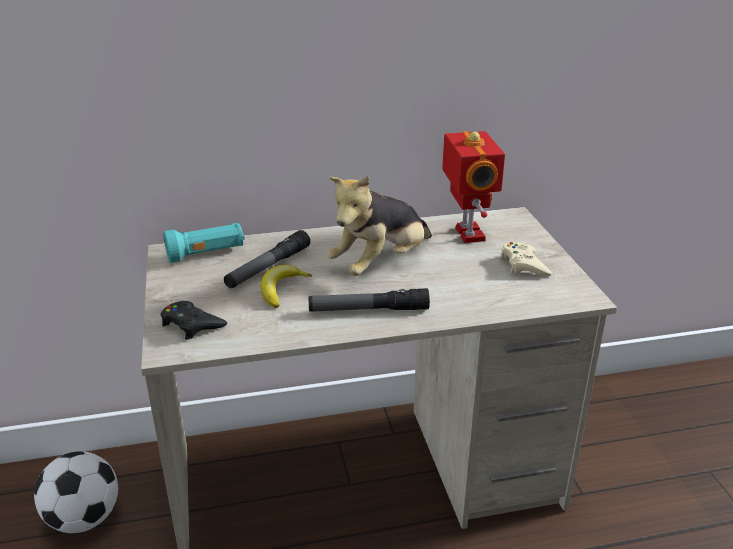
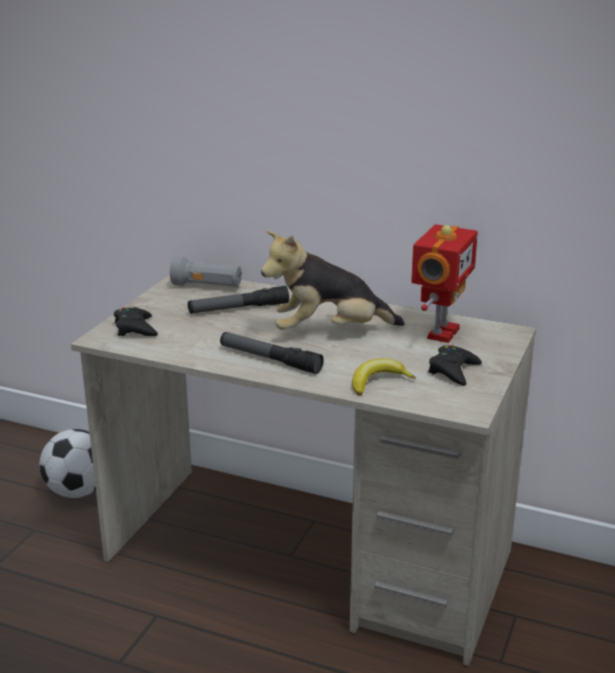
camera: 35 degrees right, 5 degrees down
turquoise flashlight [163,223,245,263] -> grey flashlight [170,257,242,287]
banana [261,265,312,308] -> banana moved to [352,358,416,395]
beige game controller [501,242,552,276] -> black game controller [428,345,482,386]

